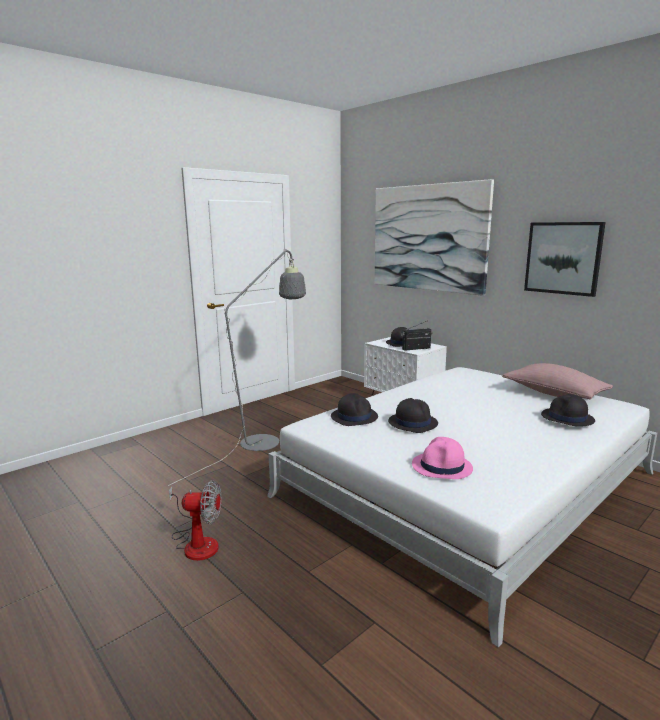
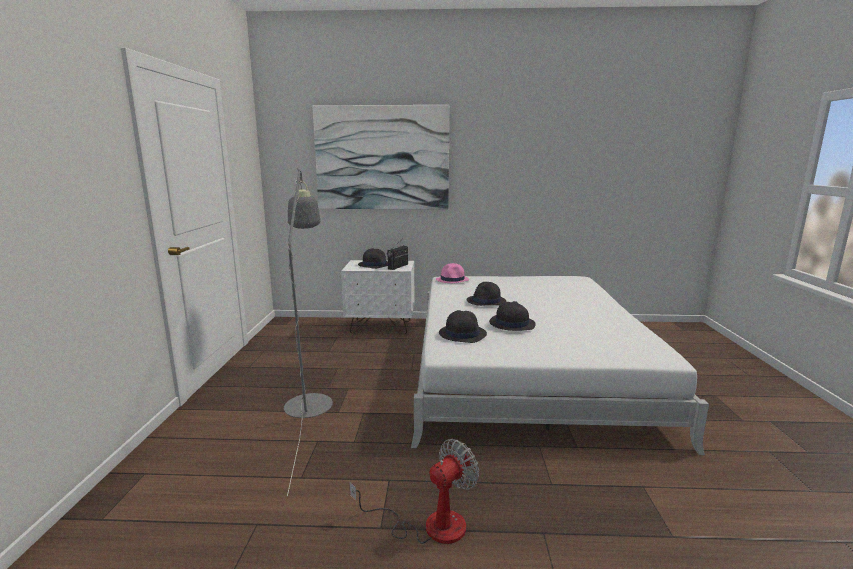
camera: 45 degrees left, 0 degrees up
pink hat [412,437,473,479] -> pink hat moved to [436,263,469,283]
pink pillow [502,363,613,399] -> none
picture [524,222,606,297] -> none
black hat [541,394,595,427] -> black hat moved to [466,282,506,306]

